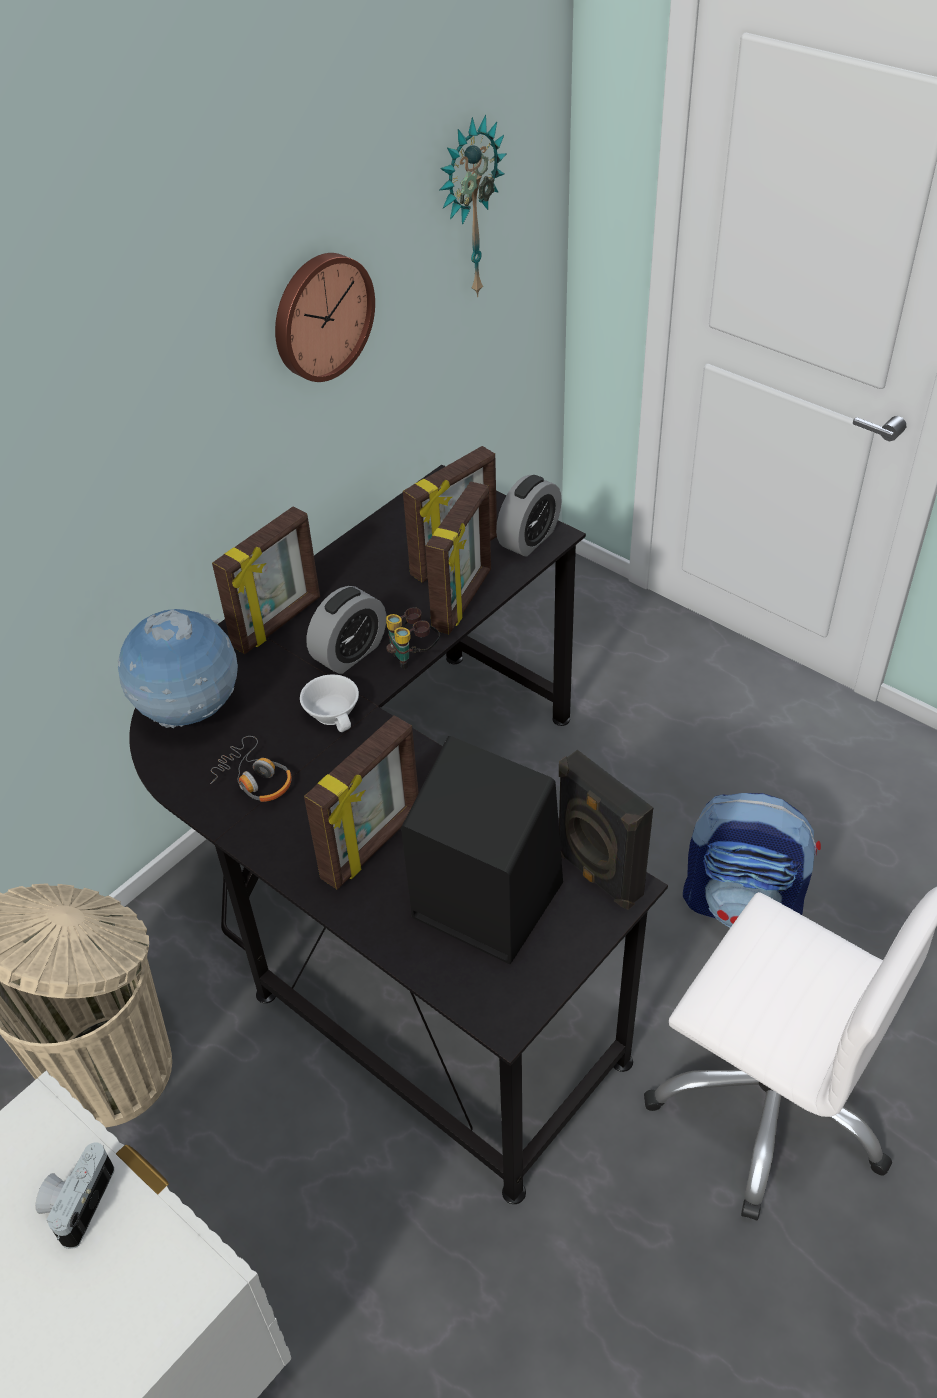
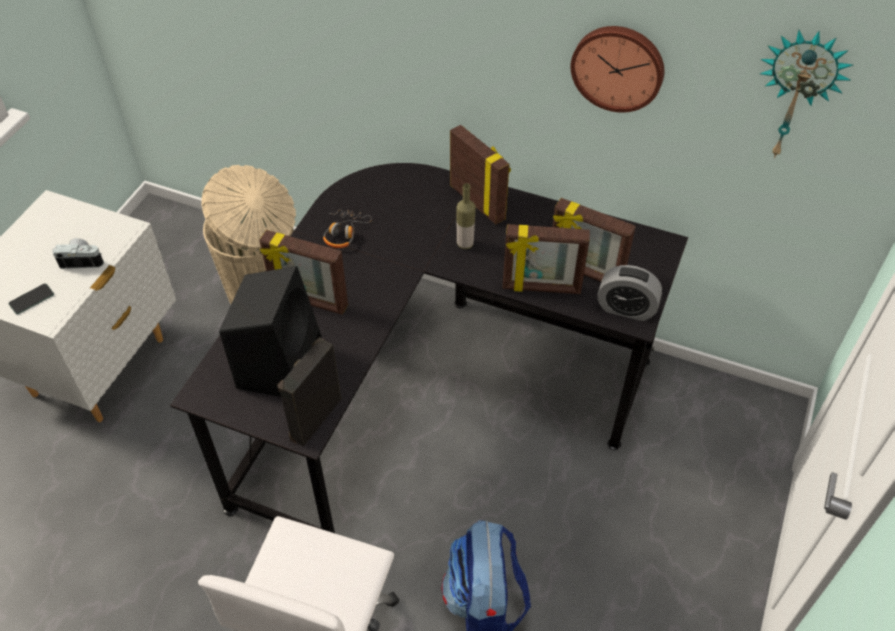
camera: 70 degrees right, 5 degrees up
globe [118,609,238,728] -> none
picture frame [212,506,320,654] -> picture frame turned 150 degrees counterclockwise [450,125,511,224]
white cup [300,674,359,732] -> none
alarm clock [306,586,386,674] -> bottle [456,183,476,249]
binoculars [386,607,440,669] -> none
none -> phone [9,284,54,314]

